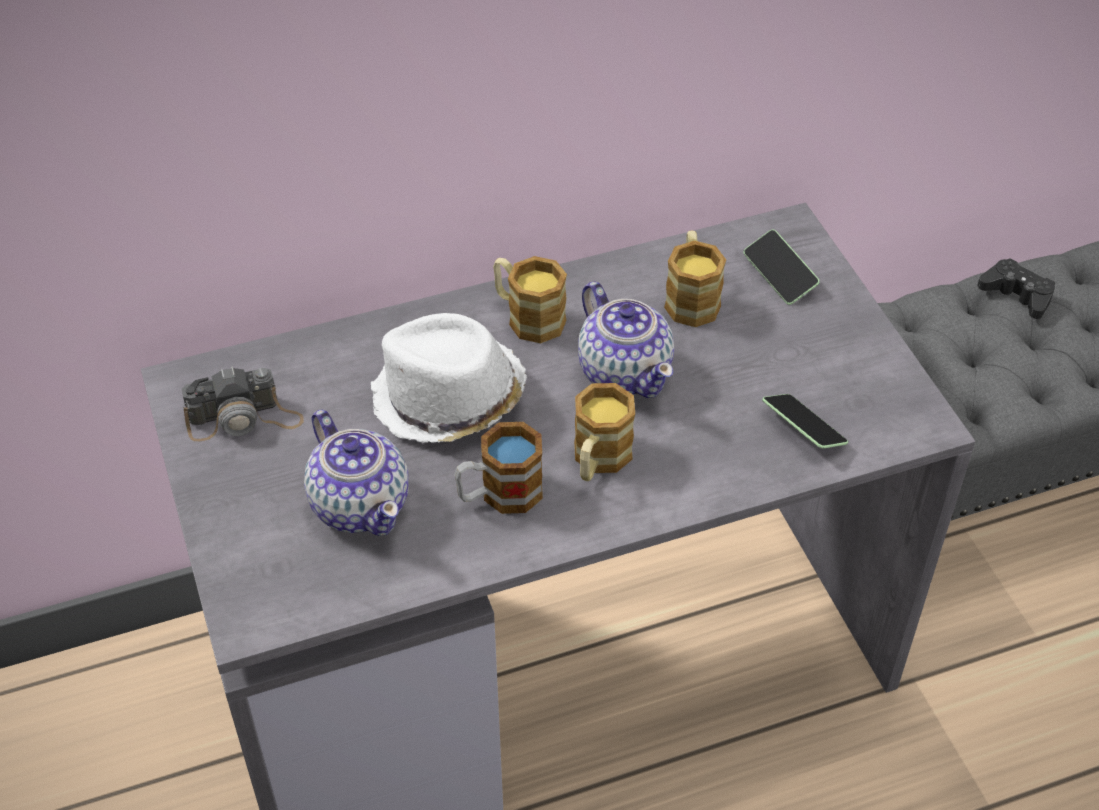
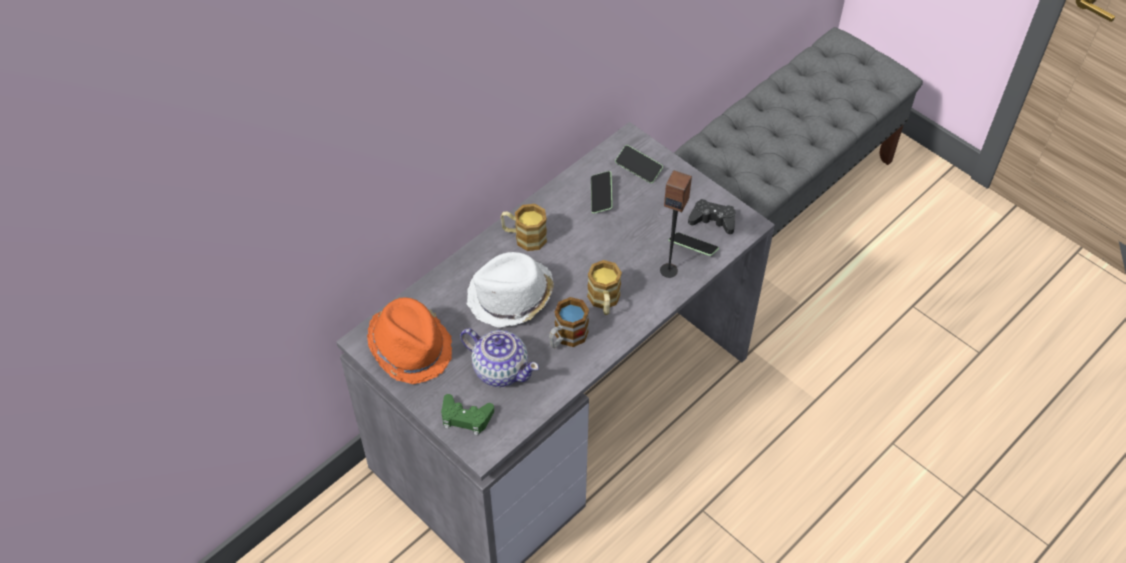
camera: 25 degrees left, 5 degrees up
camera [182,367,304,441] -> orange hat [367,298,452,384]
teapot [578,282,674,398] -> none
mug [664,230,726,327] -> phone [591,171,613,214]
black game controller [977,258,1055,319] -> black game controller moved to [688,199,735,234]
none -> green game controller [441,394,494,435]
none -> speaker [660,170,692,278]

